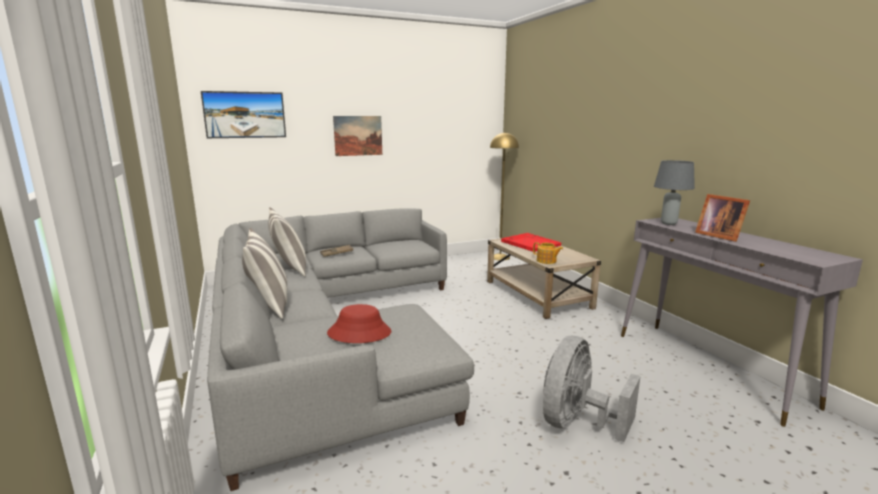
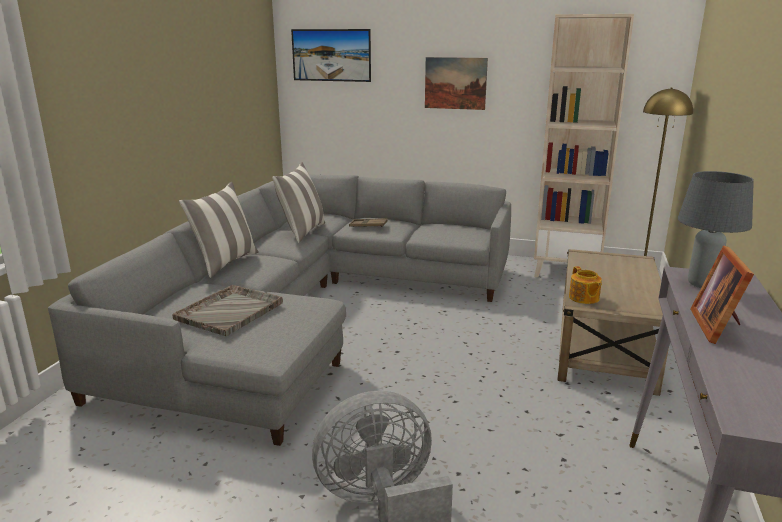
camera: 40 degrees right, 5 degrees up
red hat [327,304,391,343] -> grey tray [173,285,283,336]
red tray [501,233,561,252] -> none
none -> beige bookcase [534,14,634,277]

